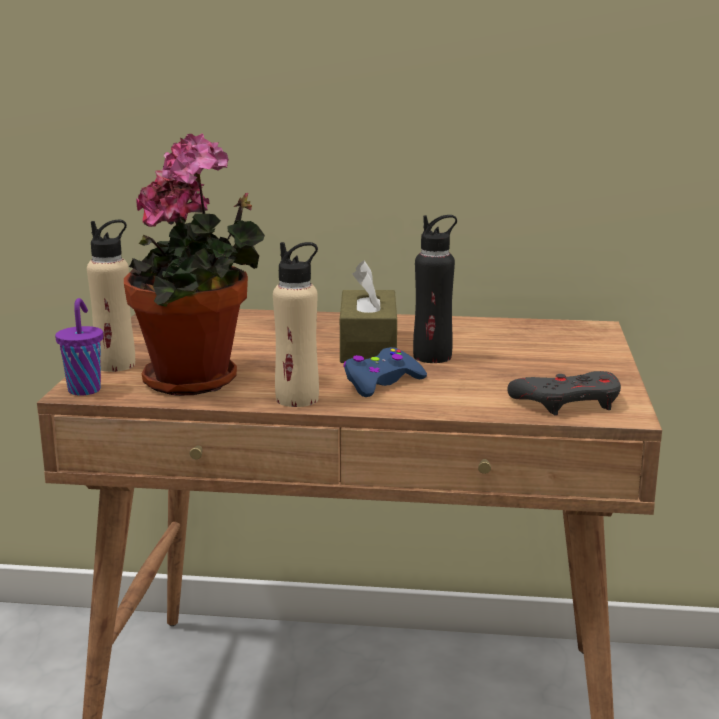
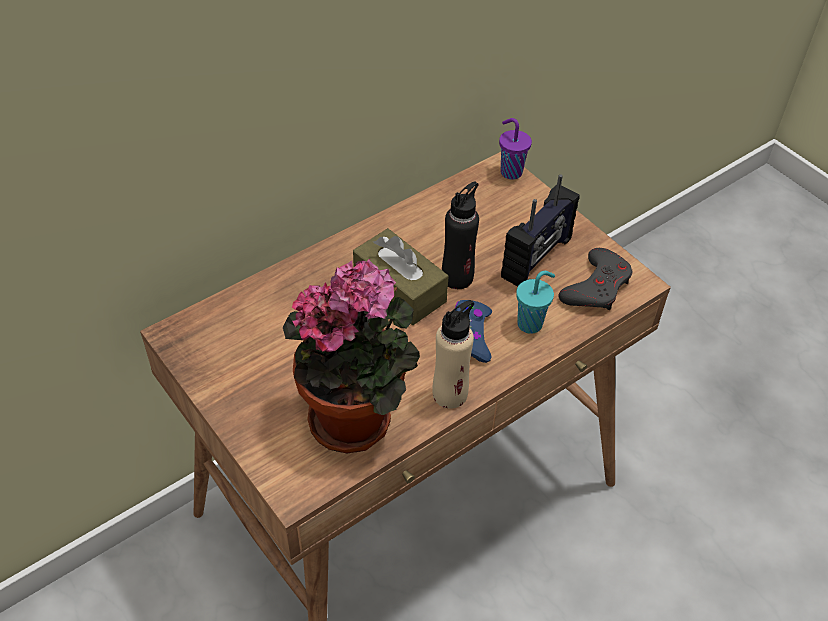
camera: 45 degrees left, 30 degrees up
purple cup [55,298,103,396] -> purple cup moved to [499,118,532,180]
beige bottle [87,220,135,372] -> none
none -> radio [501,174,580,287]
none -> turquoise cup [516,271,555,334]

